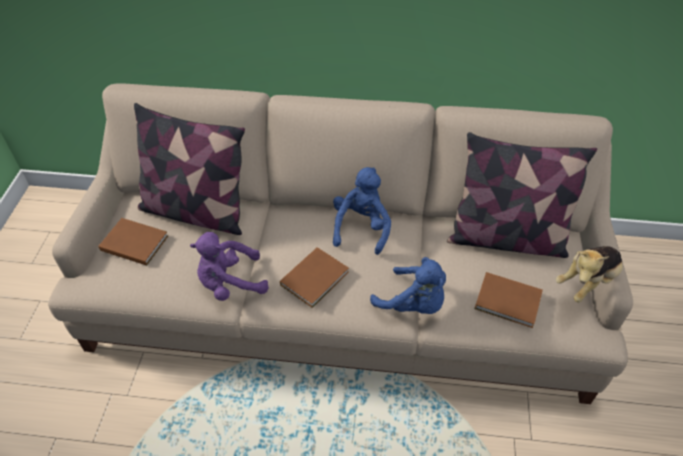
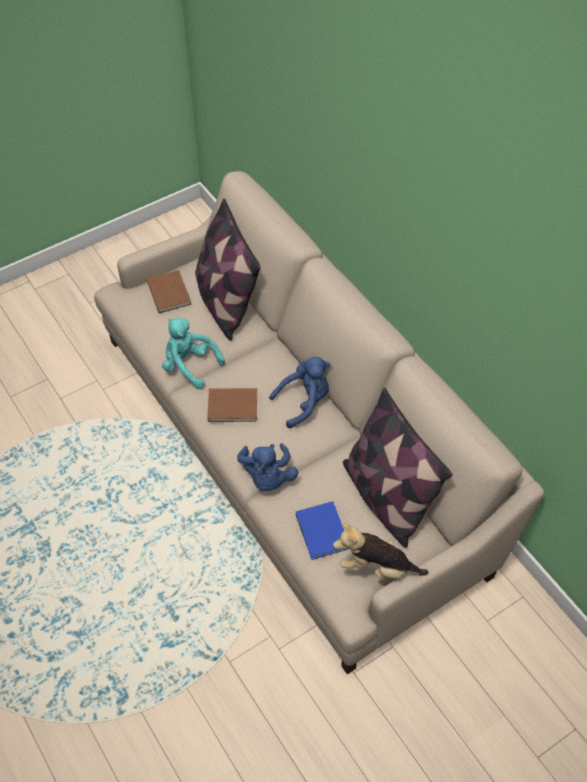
camera: 50 degrees right, 5 degrees up
purple plush toy [190,232,269,301] -> turquoise plush toy [162,318,225,390]
brown book [474,272,543,328] -> blue book [295,501,348,560]

